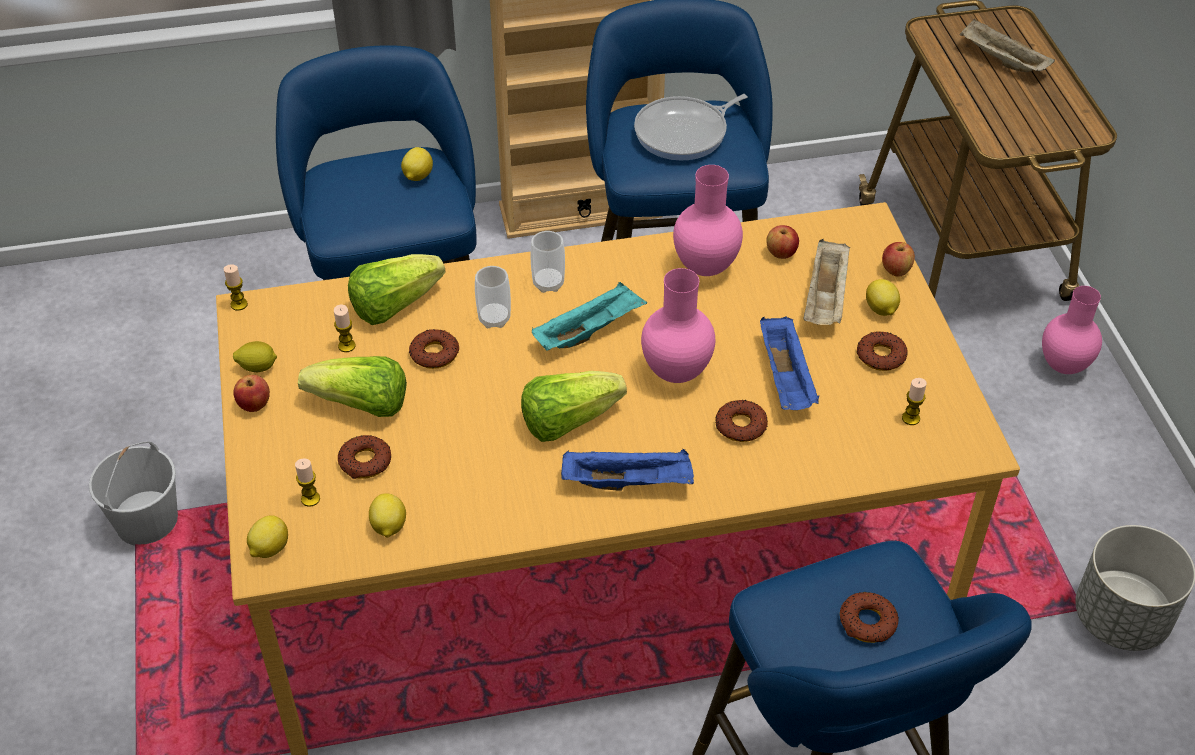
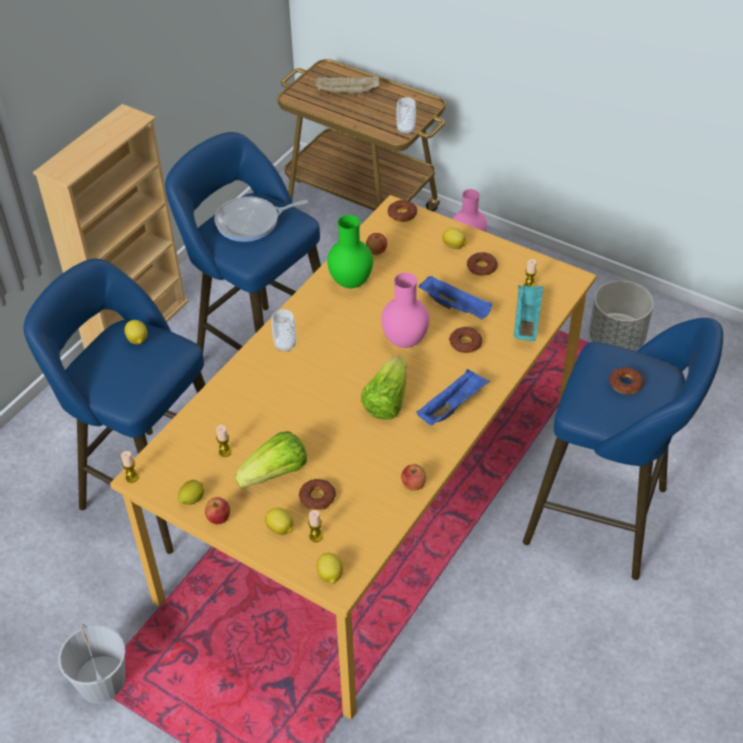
camera: 45 degrees left, 0 degrees up
lettuce [348,254,446,325] -> none
lemon [369,494,406,538] -> lemon moved to [265,508,293,535]
donut [409,329,459,369] -> donut moved to [387,200,417,222]
cup [475,266,511,328] -> cup moved to [396,97,416,134]
turquoise tray [532,282,647,351] -> turquoise tray moved to [514,285,544,341]
frying pan [634,94,748,160] -> frying pan turned 60 degrees clockwise [214,196,308,242]
pink vase [673,165,743,276] -> green vase [327,215,373,288]
beige tray [804,239,850,325] -> none
apple [882,242,915,277] -> apple moved to [401,464,426,491]

